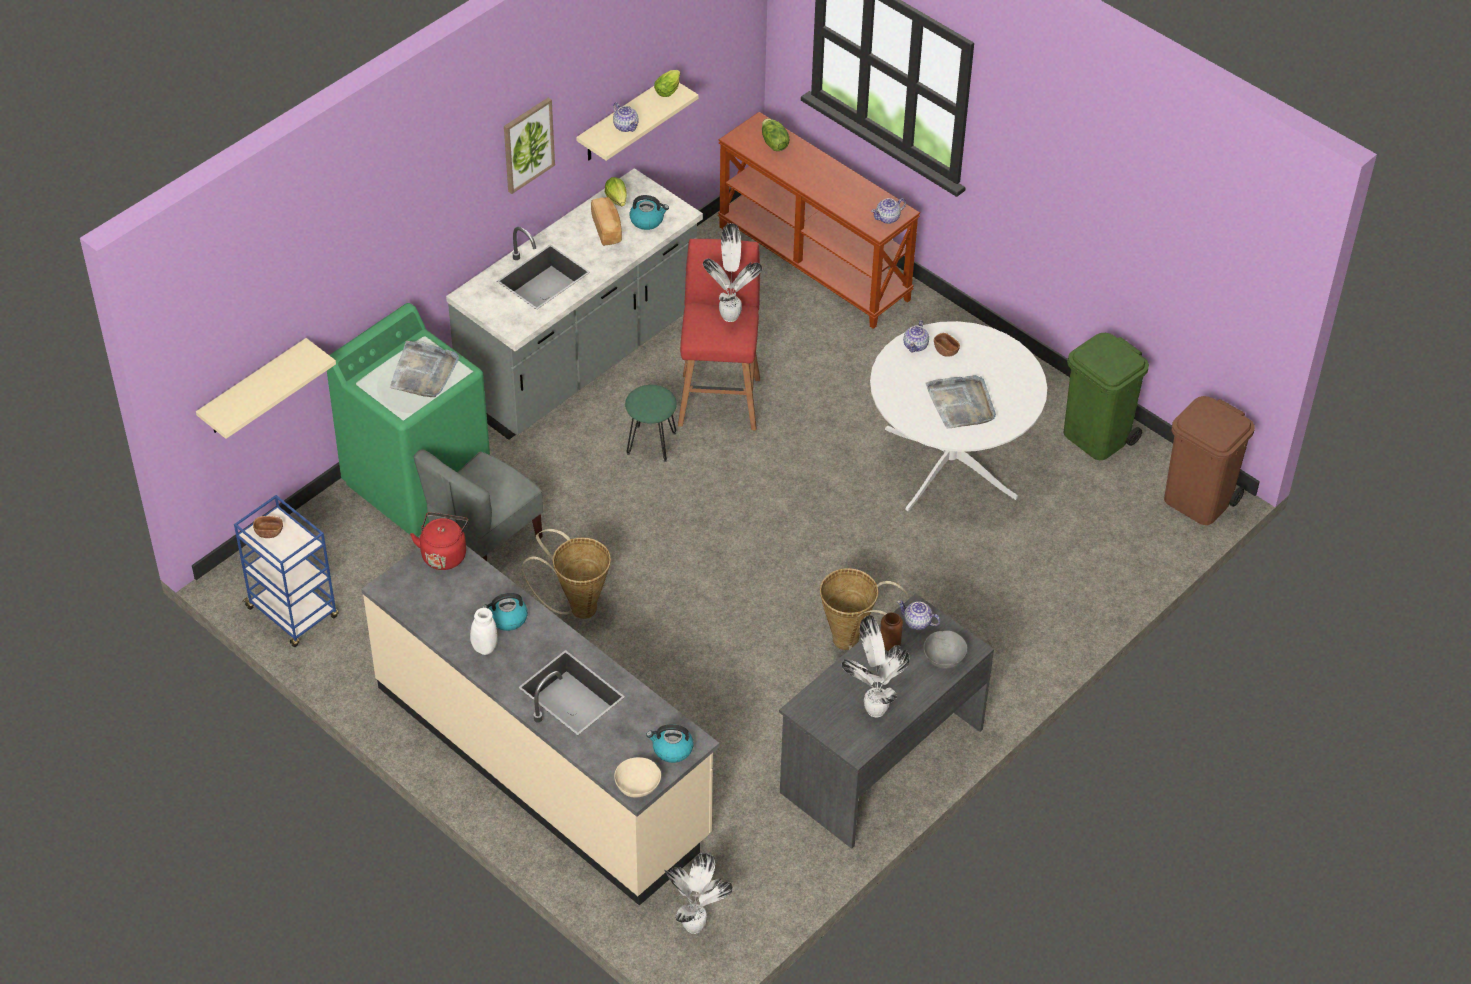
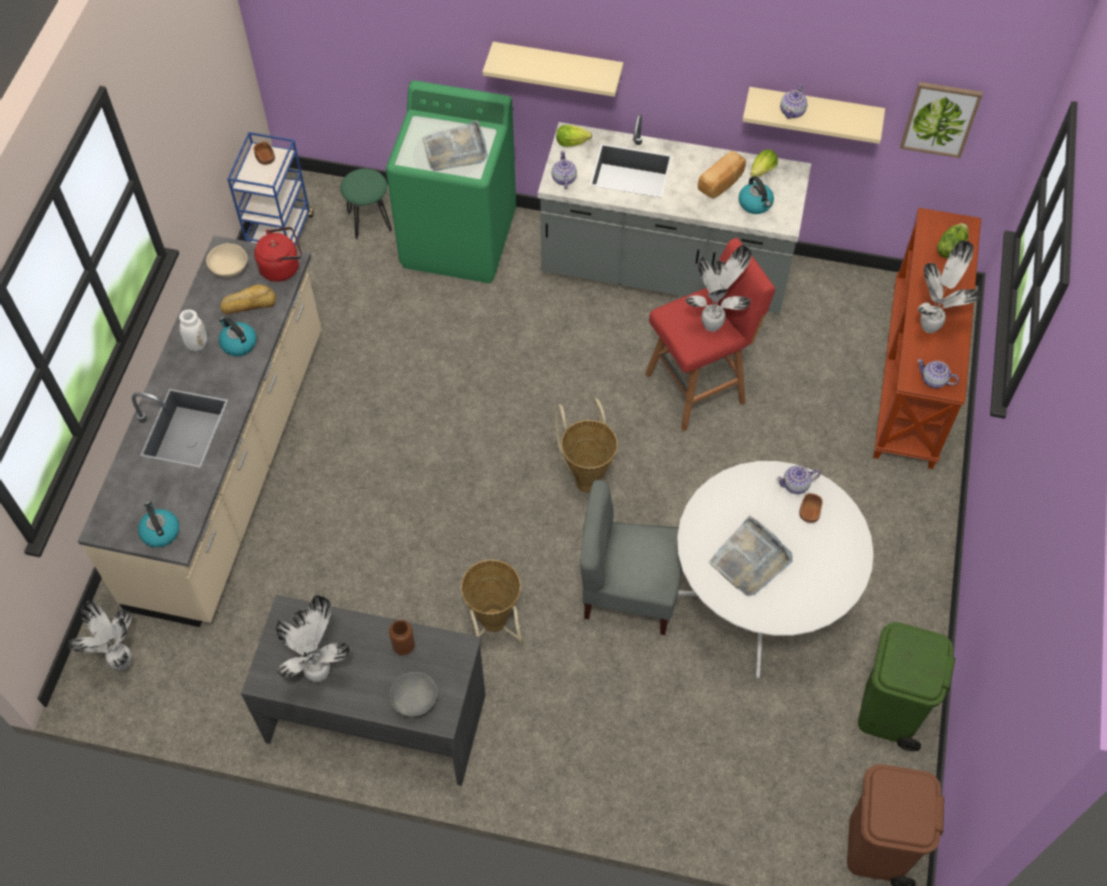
camera: 60 degrees right, 10 degrees up
beige shelf [196,338,336,439] -> beige shelf moved to [482,42,623,97]
grey chair [414,449,543,561] -> grey chair moved to [580,480,682,635]
picture [504,98,555,194] -> picture moved to [900,82,983,158]
basket [522,529,611,619] -> basket moved to [555,398,618,493]
beige bowl [614,757,661,798] -> beige bowl moved to [206,243,247,277]
green stool [625,385,677,462] -> green stool moved to [340,168,392,240]
lettuce [654,70,680,97] -> lettuce moved to [556,125,592,147]
teapot [897,600,940,630] -> teapot moved to [552,151,577,189]
none -> bread [220,285,276,314]
none -> potted plant [918,241,980,333]

